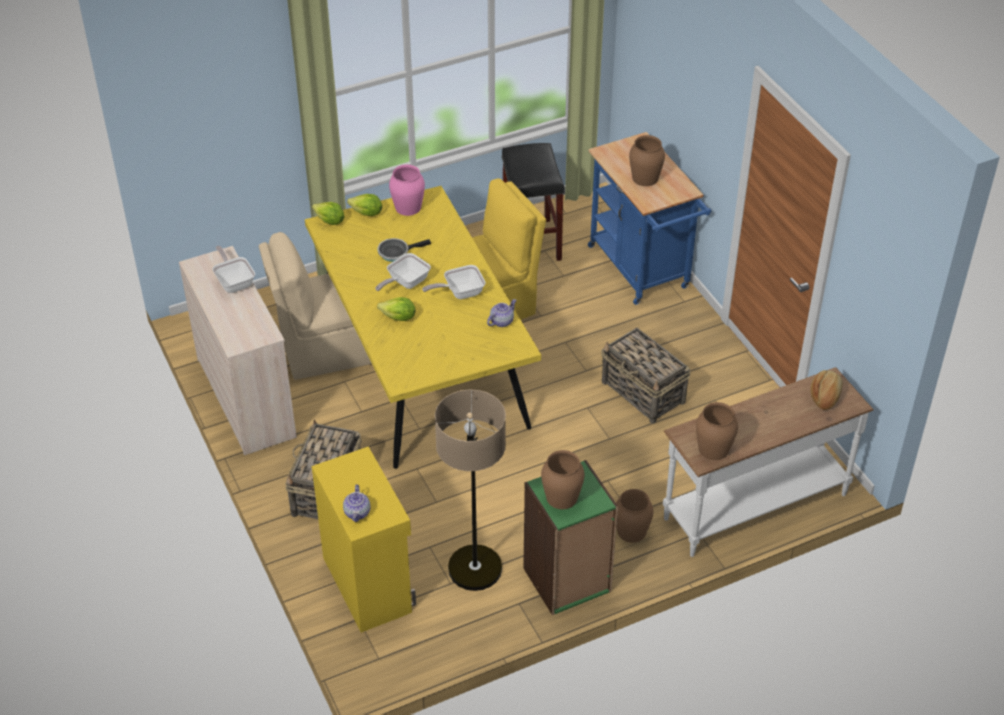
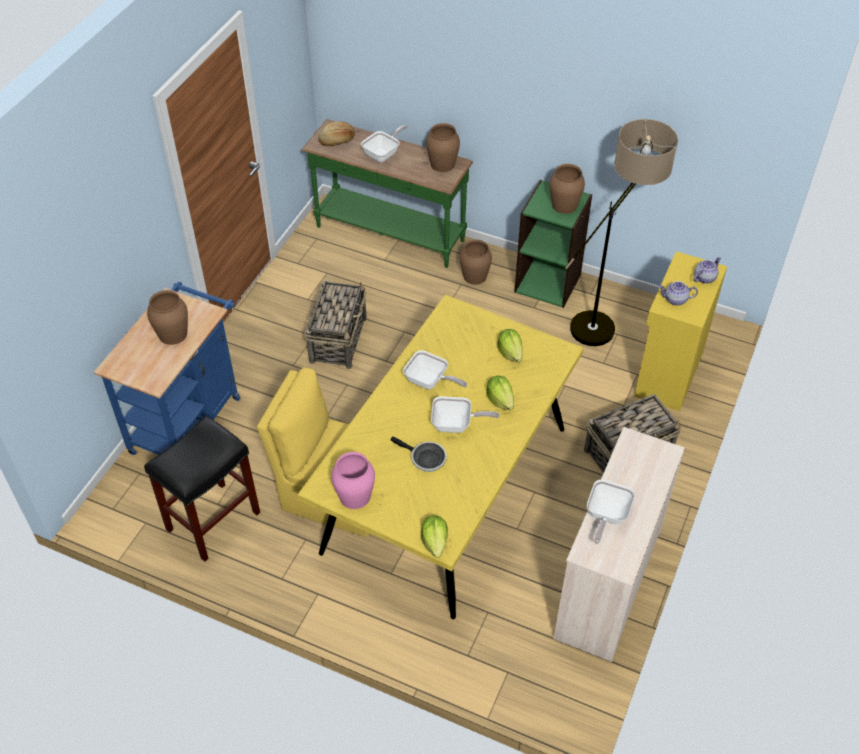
camera: 130 degrees left, 5 degrees up
beige chair [259,232,372,380] -> none
lettuce [347,194,382,216] -> lettuce moved to [497,329,523,362]
teapot [487,299,516,327] -> teapot moved to [659,281,698,306]
white console table [663,367,874,557] -> green console table [301,119,473,268]
none -> frying pan [361,125,407,162]

